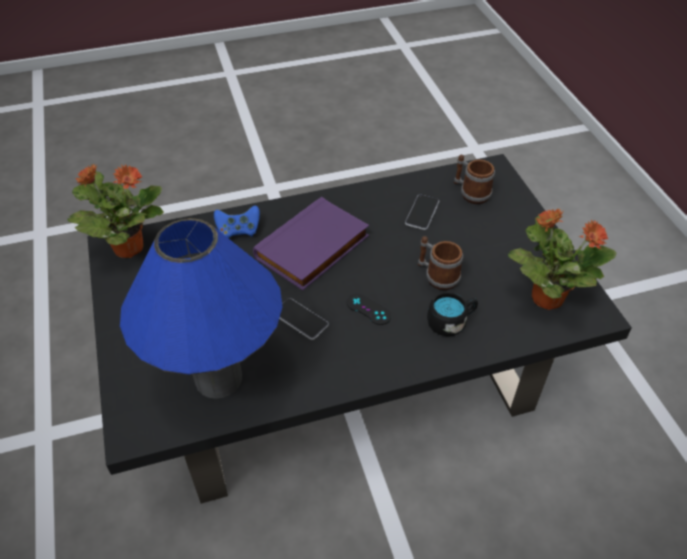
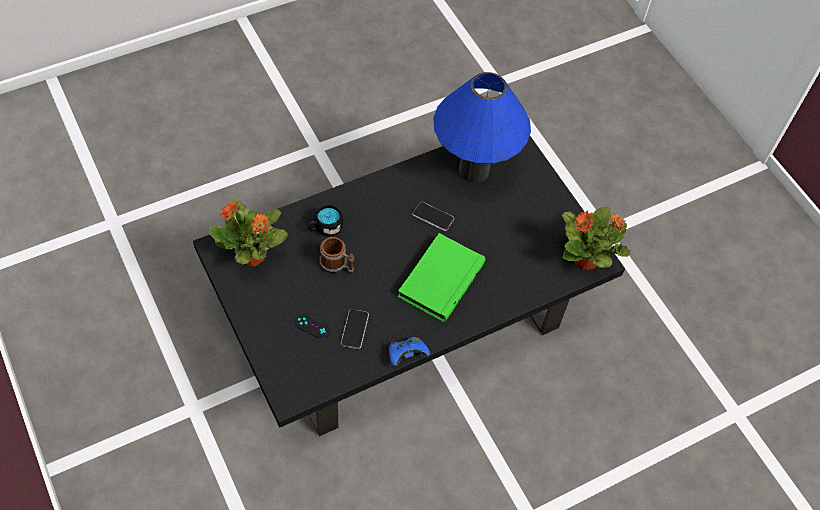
camera: 165 degrees right, 10 degrees up
blue game controller [214,206,260,238] -> blue game controller moved to [389,337,430,366]
purple book [253,197,369,290] -> green book [397,233,485,322]
black game controller [347,294,391,325] -> black game controller moved to [294,314,331,339]
mug [454,155,495,204] -> none

